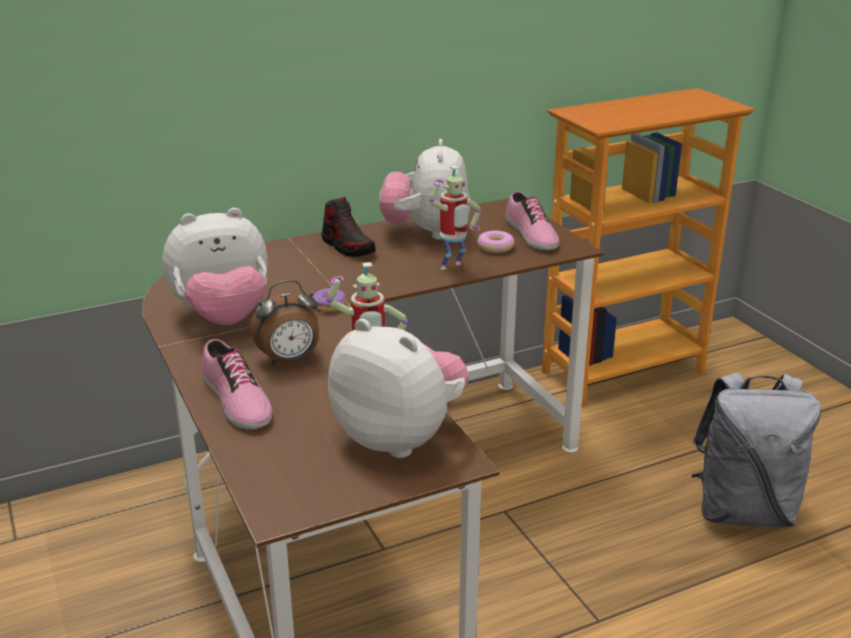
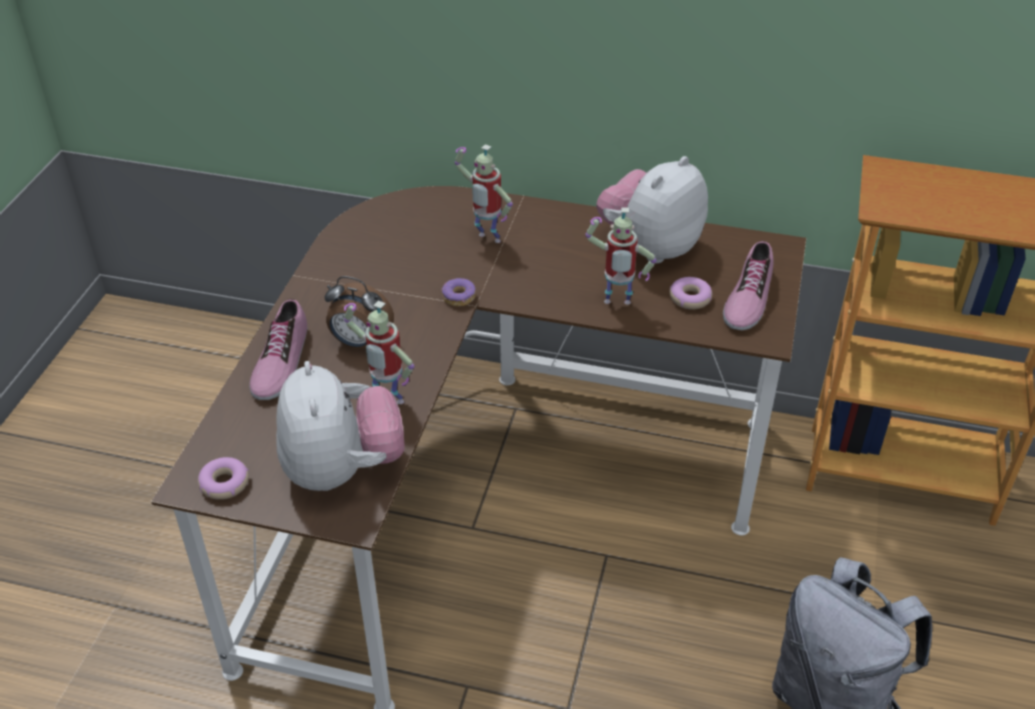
camera: 40 degrees right, 15 degrees up
plush toy [163,208,268,325] -> none
shoe [321,197,376,257] -> none
none -> donut [198,457,249,500]
none -> toy robot [455,144,513,243]

